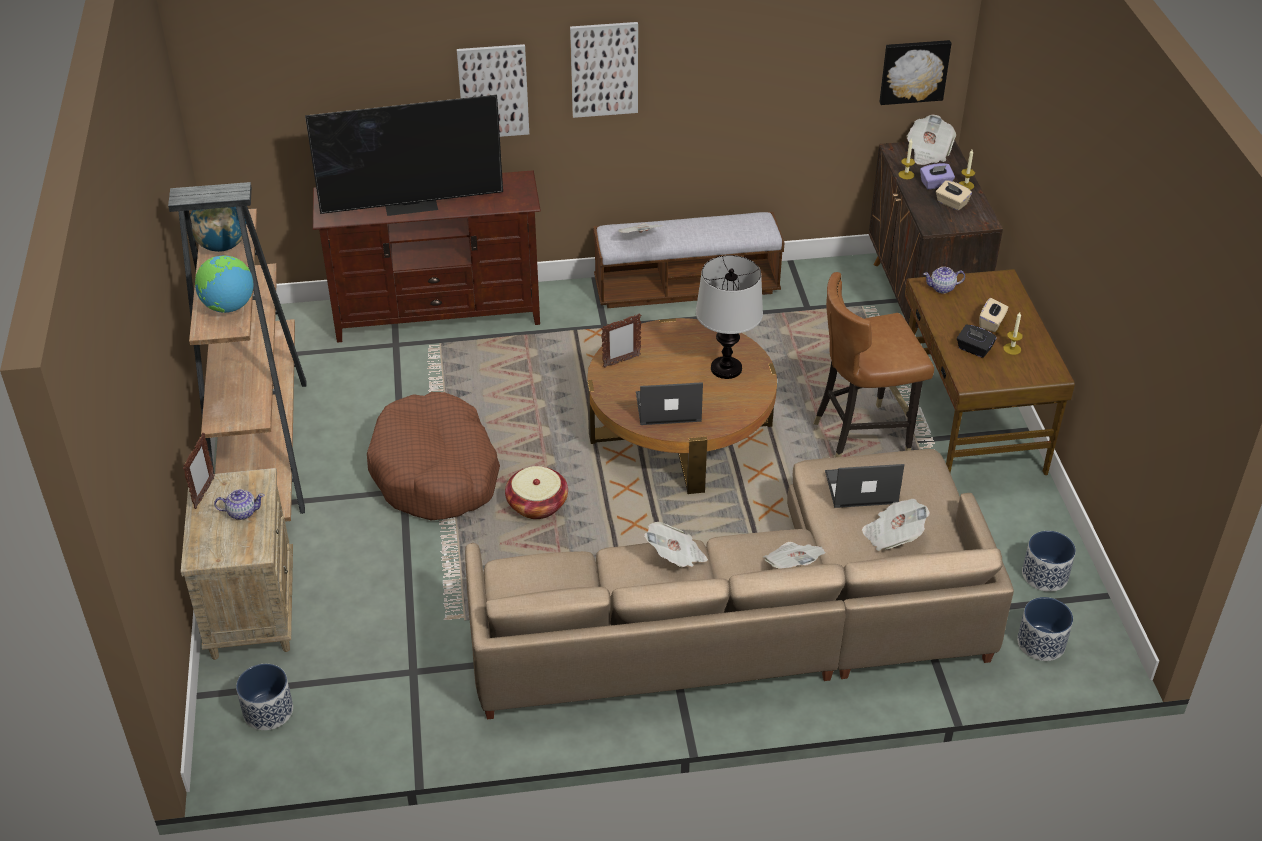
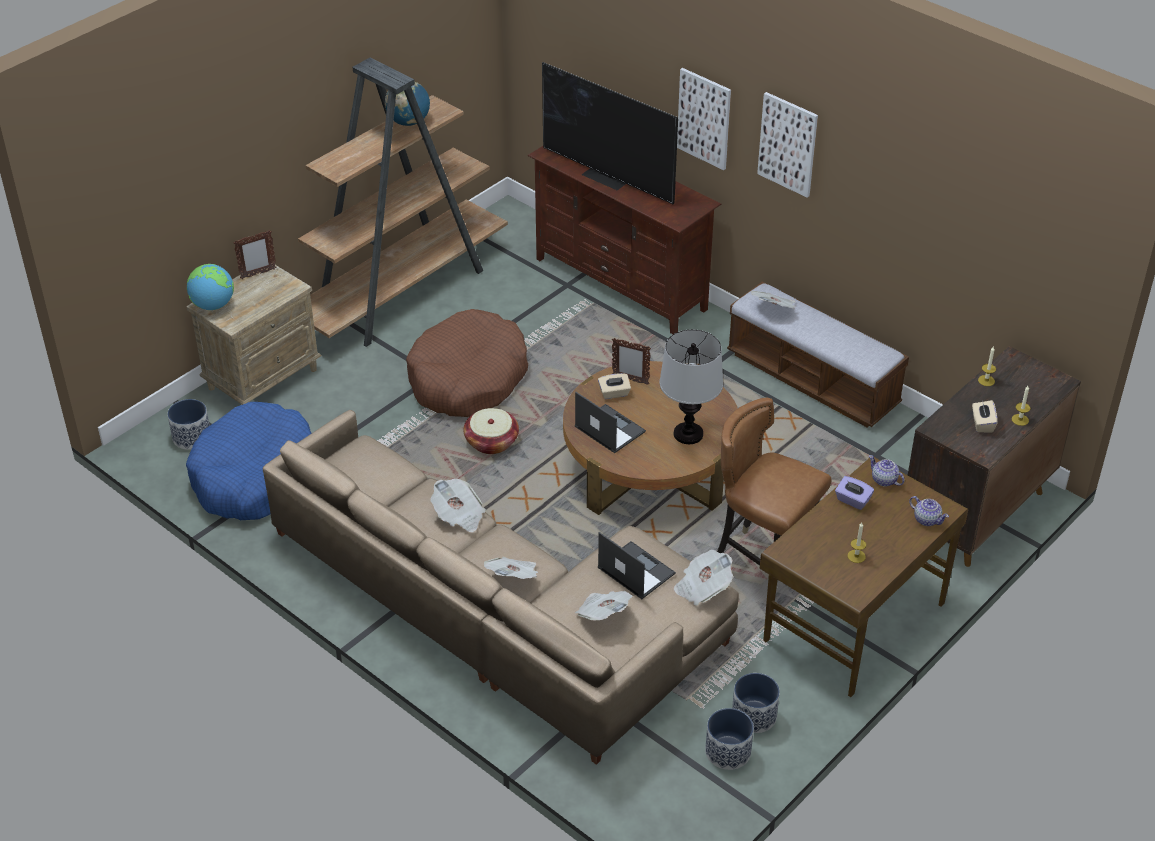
camera: 50 degrees right, 0 degrees up
globe [195,256,253,313] -> globe moved to [187,264,234,310]
teapot [214,489,264,520] -> teapot moved to [909,496,949,526]
picture [879,40,952,105] -> none
newspaper [907,115,956,165] -> newspaper moved to [674,550,733,606]
purple tissue box [920,163,955,189] -> purple tissue box moved to [835,476,874,510]
black tissue box [957,324,996,358] -> none
beige tissue box [979,298,1008,332] -> beige tissue box moved to [598,373,631,399]
planter [1017,597,1073,661] -> planter moved to [732,673,780,733]
none -> blue dog bed [186,402,311,520]

